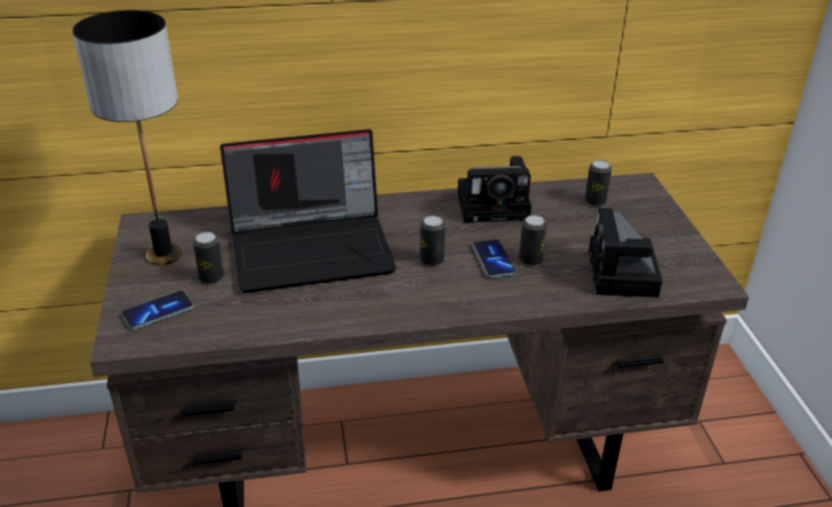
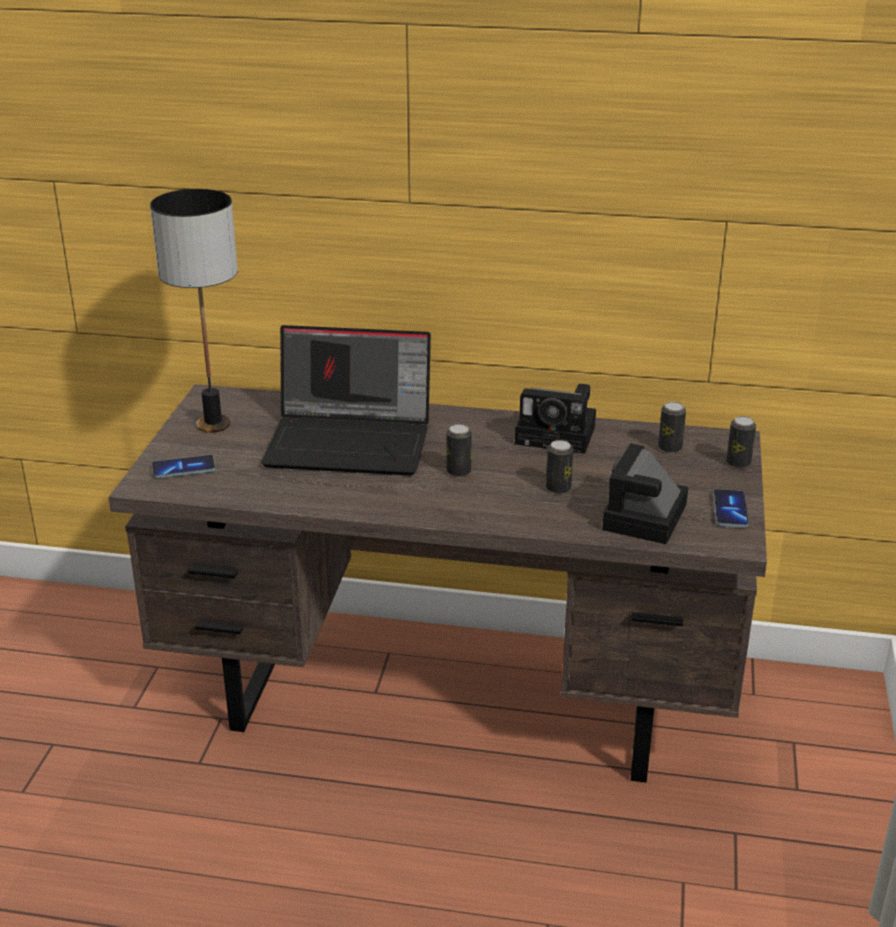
camera: 20 degrees right, 5 degrees down
can [193,232,224,284] -> can moved to [726,416,756,468]
phone [473,239,516,278] -> phone moved to [713,489,749,528]

